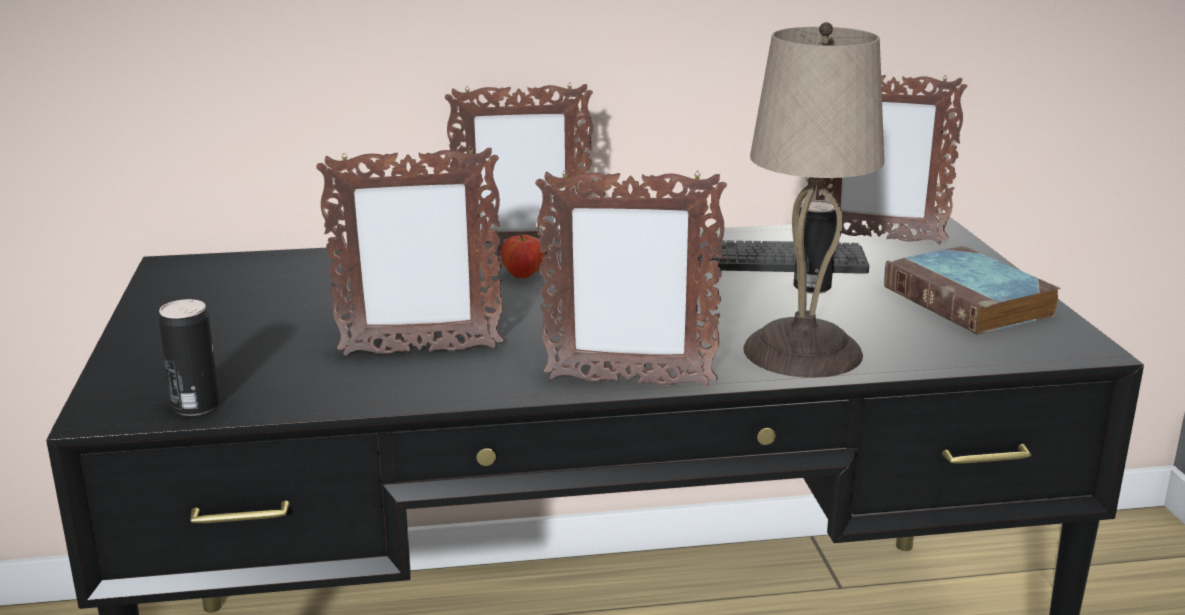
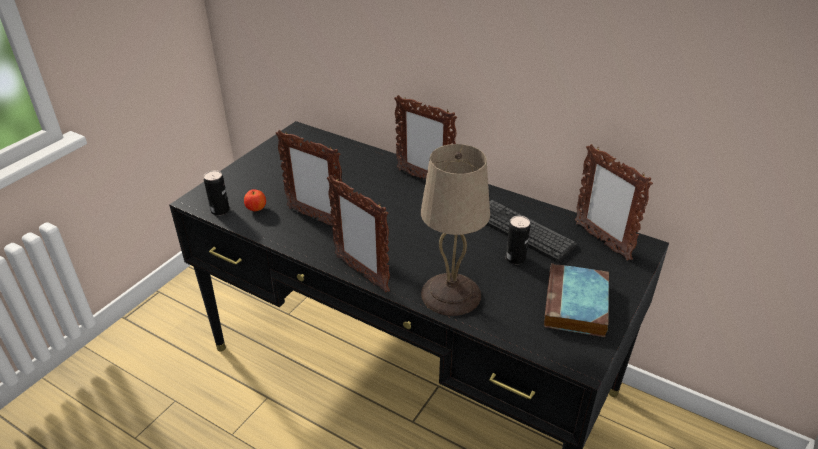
camera: 40 degrees right, 15 degrees up
apple [501,234,545,278] -> apple moved to [244,189,266,211]

